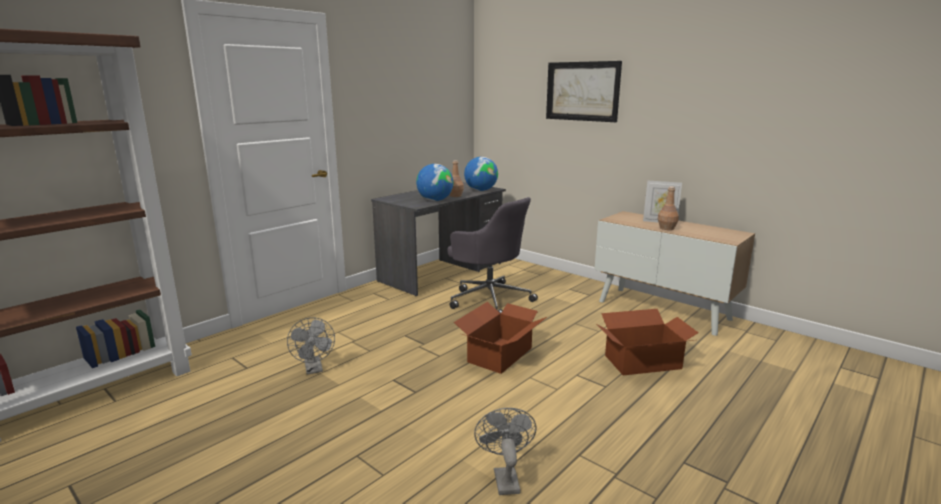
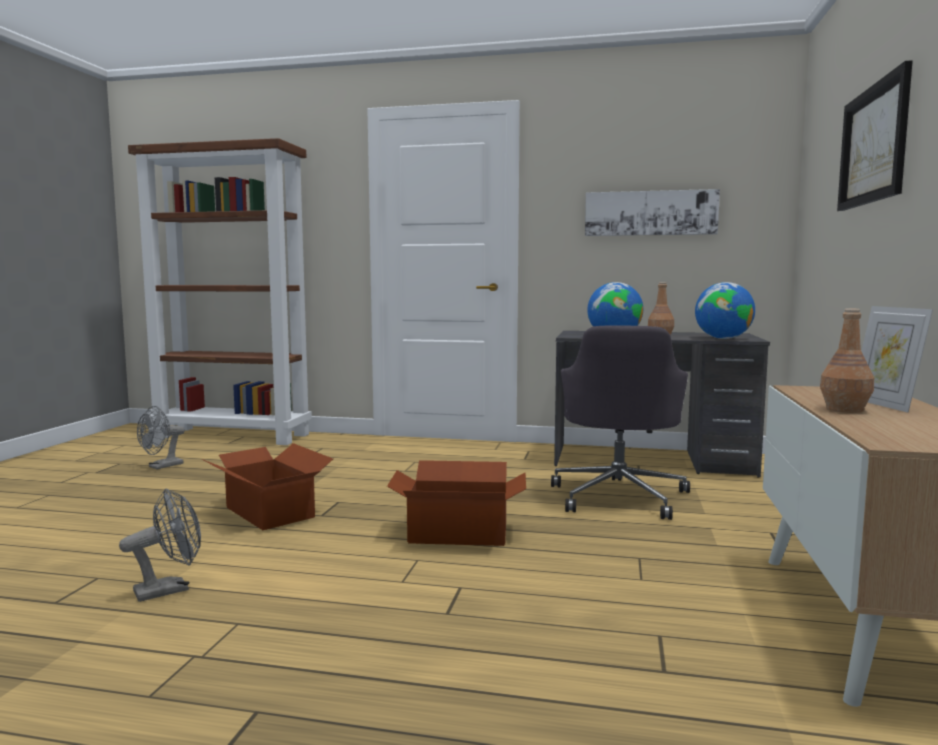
camera: 60 degrees right, 10 degrees down
grey fan [287,317,335,375] -> grey fan moved to [137,406,185,469]
cardboard box [597,309,699,376] -> cardboard box moved to [202,443,333,530]
none -> picture [585,189,720,236]

